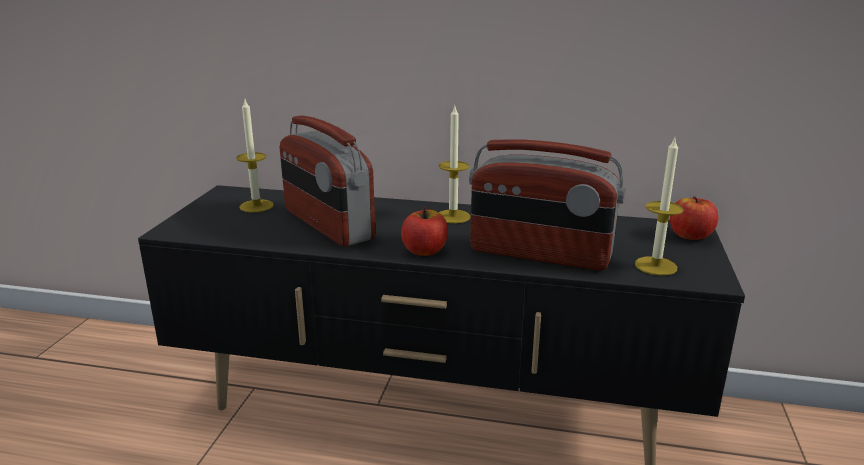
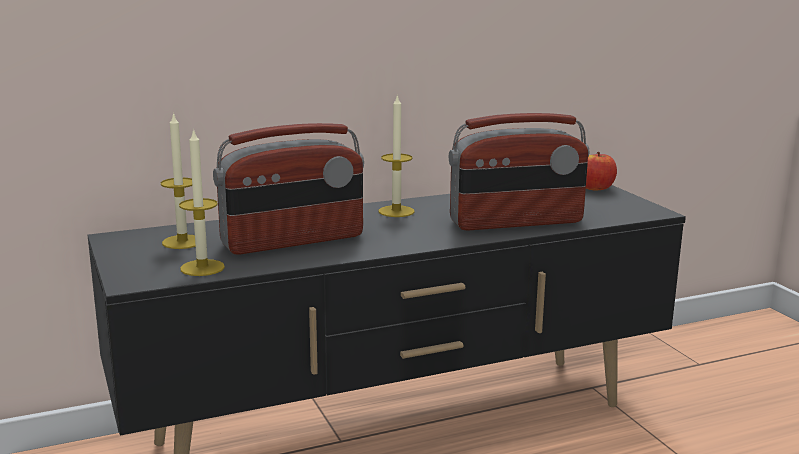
camera: 35 degrees left, 5 degrees down
radio [280,115,375,247] -> radio turned 45 degrees counterclockwise [213,123,364,255]
apple [401,207,448,256] -> none
candle [635,138,683,276] -> candle moved to [179,128,225,276]

